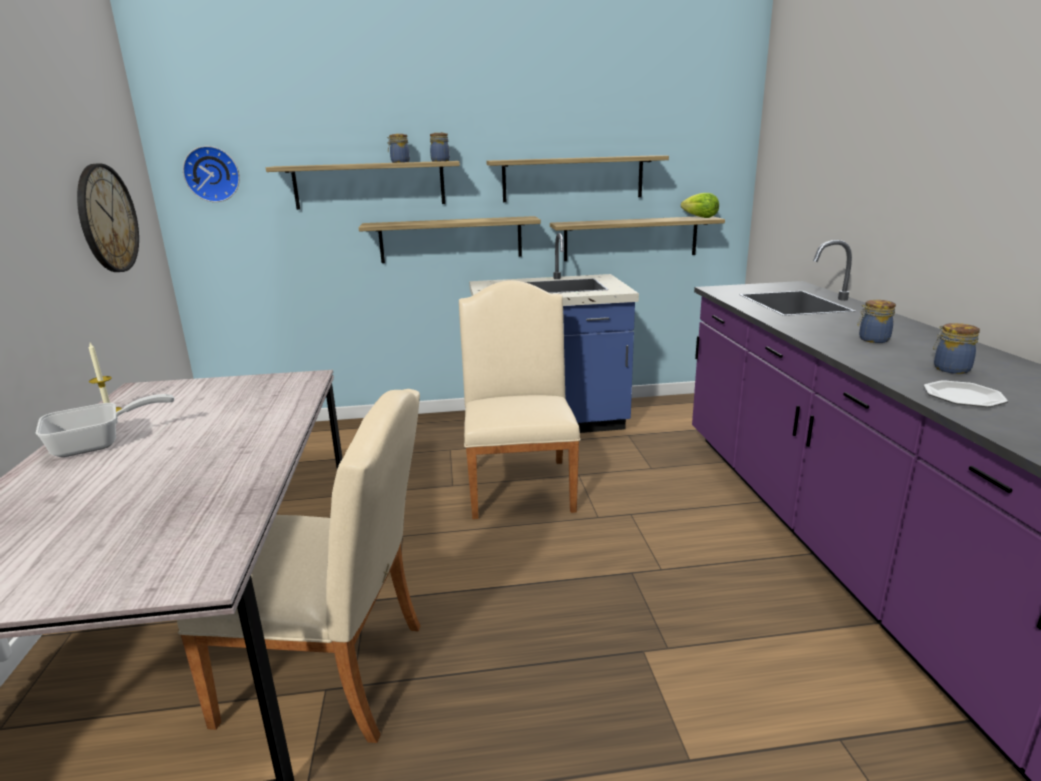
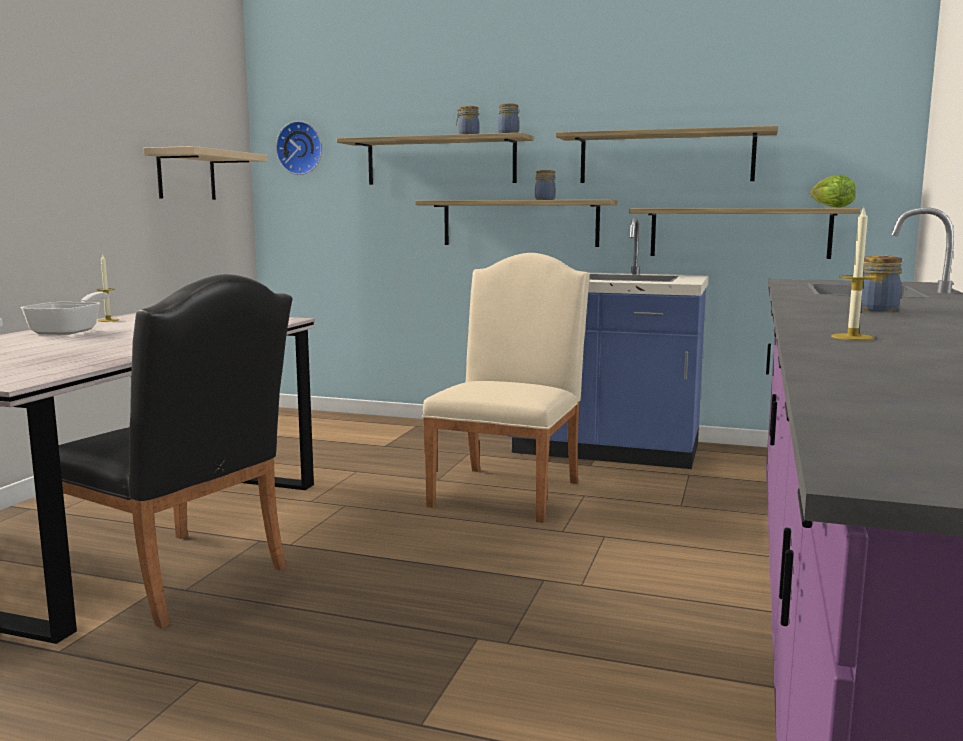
camera: 25 degrees right, 10 degrees down
frying pan [36,394,174,457] -> frying pan turned 75 degrees counterclockwise [21,292,109,335]
wall clock [77,164,139,272] -> beige shelf [144,146,267,200]
beige chair [177,389,421,743] -> black chair [59,274,293,628]
plate [924,380,1008,407] -> candle [831,207,877,341]
jar [933,323,980,374] -> jar moved to [535,170,556,200]

